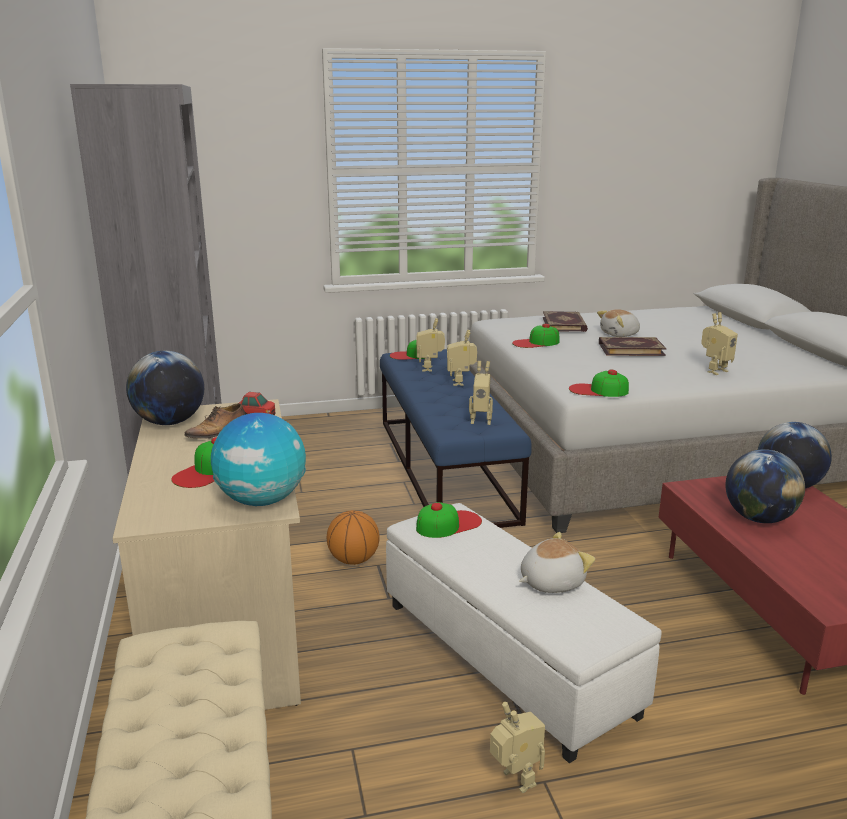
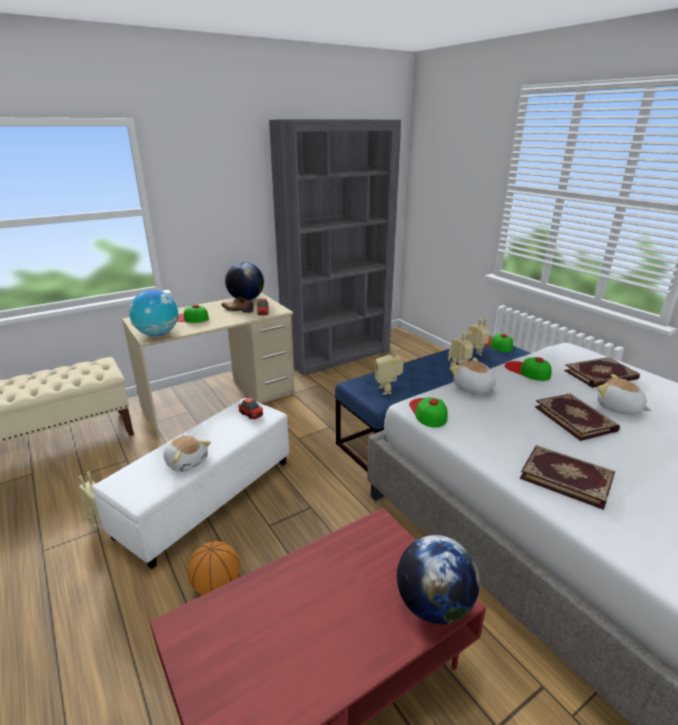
camera: 70 degrees right, 5 degrees up
basketball [327,510,380,565] -> basketball moved to [187,541,240,595]
cap [416,502,482,538] -> toy car [238,397,263,419]
toy robot [701,312,738,375] -> book [520,445,615,510]
globe [726,449,805,523] -> none
none -> plush toy [450,357,496,394]

